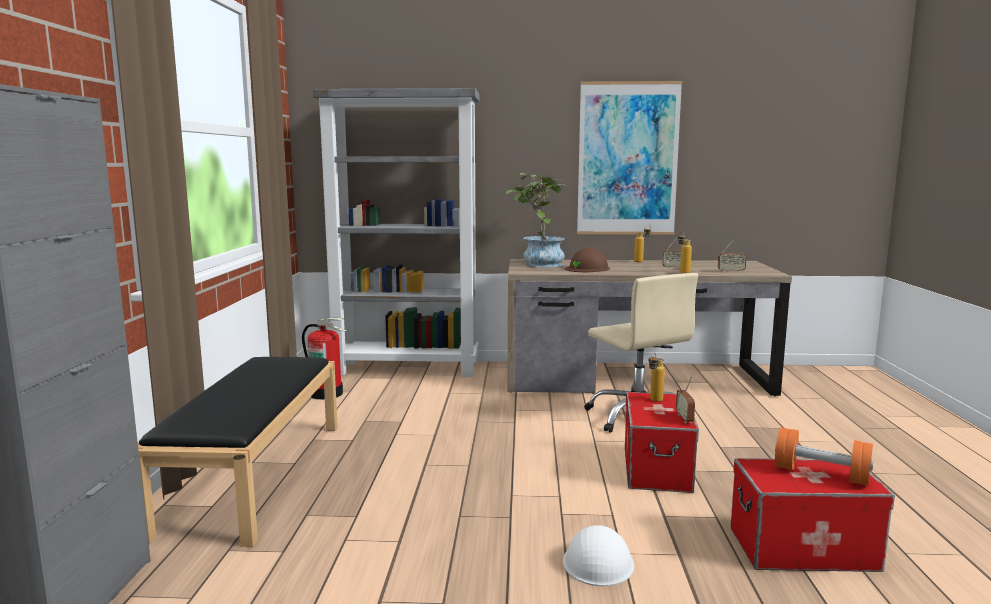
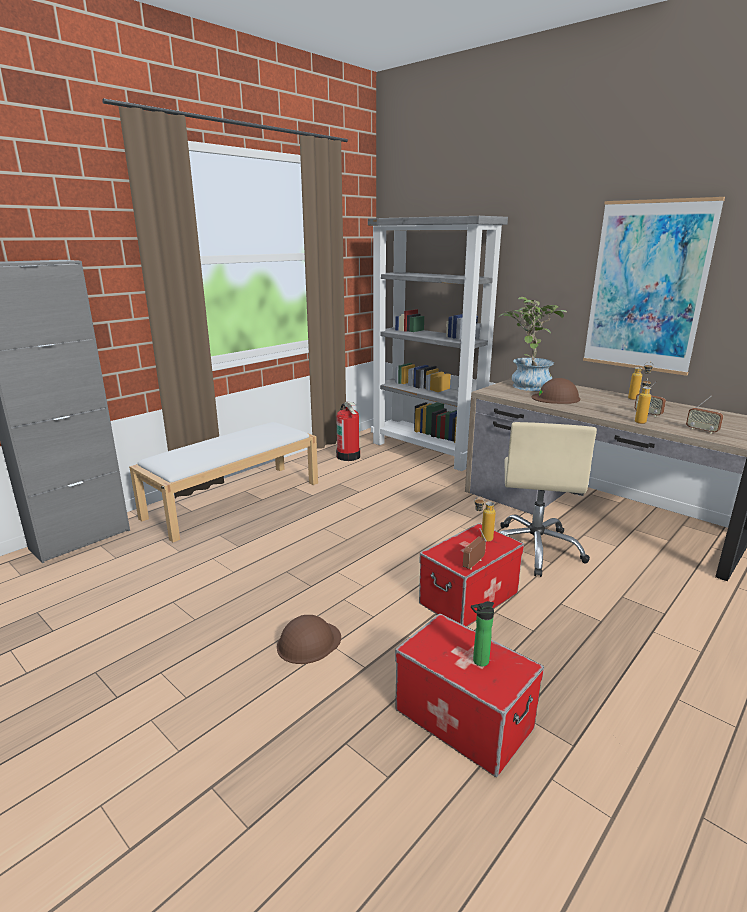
camera: 40 degrees right, 10 degrees up
black bench [138,357,338,547] -> white bench [129,422,318,542]
white hard hat [563,525,634,586] -> brown hard hat [277,615,341,664]
orange dumbbell [775,427,874,486] -> bottle [471,601,494,666]

